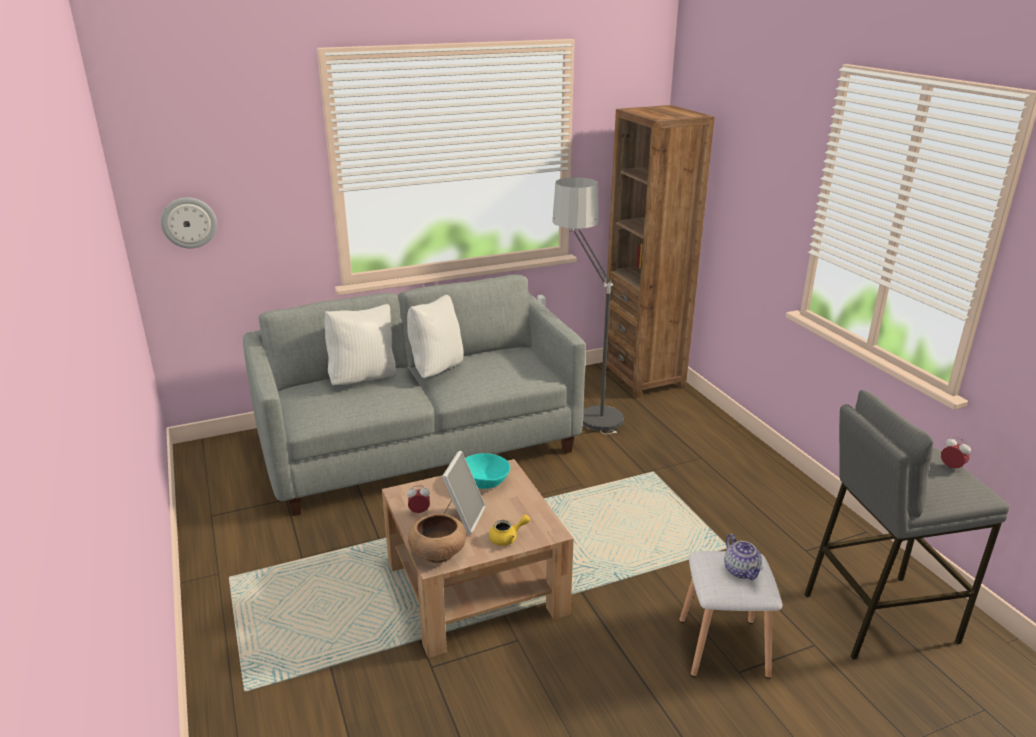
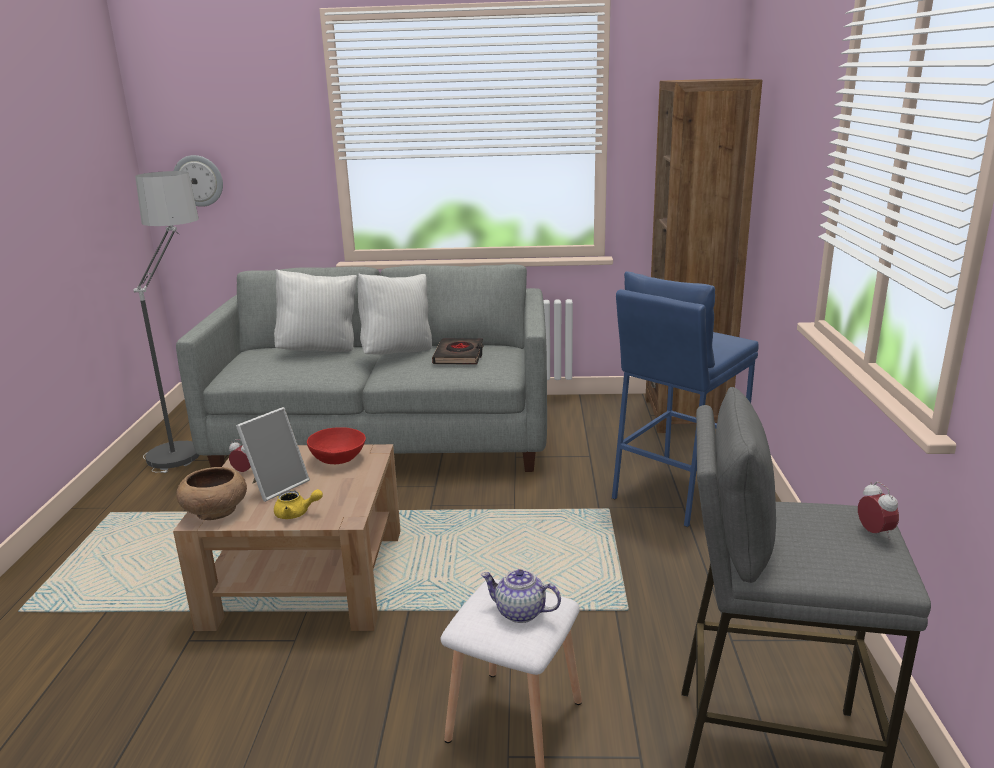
camera: 25 degrees right, 5 degrees down
turquoise bowl [465,453,510,489] -> red bowl [307,427,366,464]
floor lamp [552,177,623,434] -> floor lamp moved to [134,171,200,473]
teapot [724,534,763,580] -> teapot turned 105 degrees clockwise [481,569,561,623]
none -> black book [432,339,484,365]
none -> blue stool [612,271,759,527]

